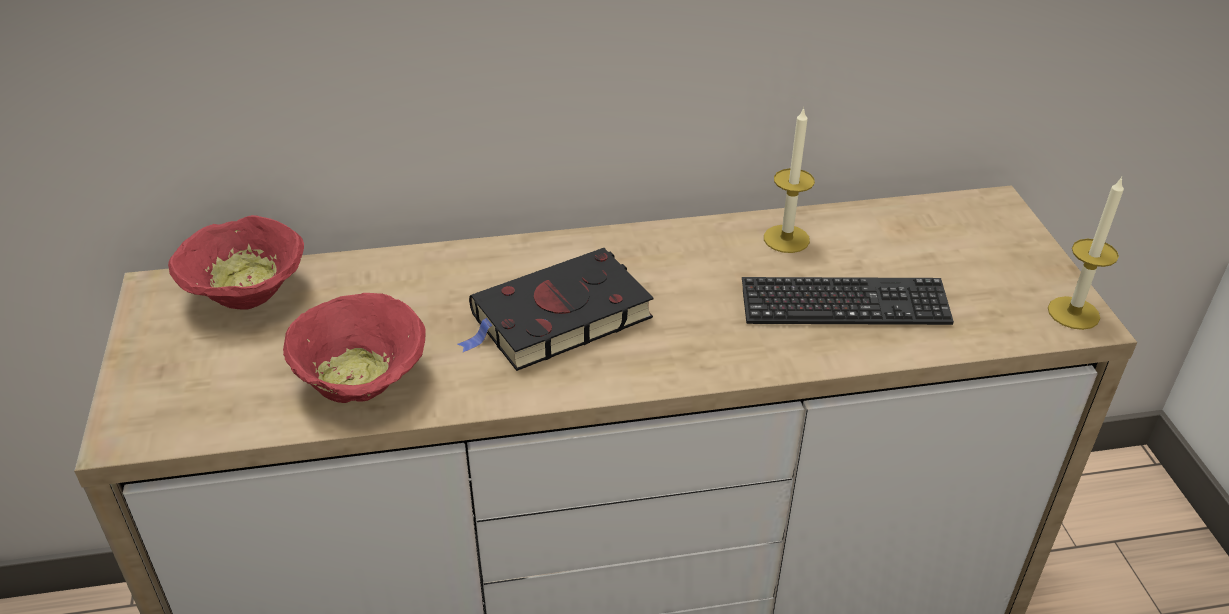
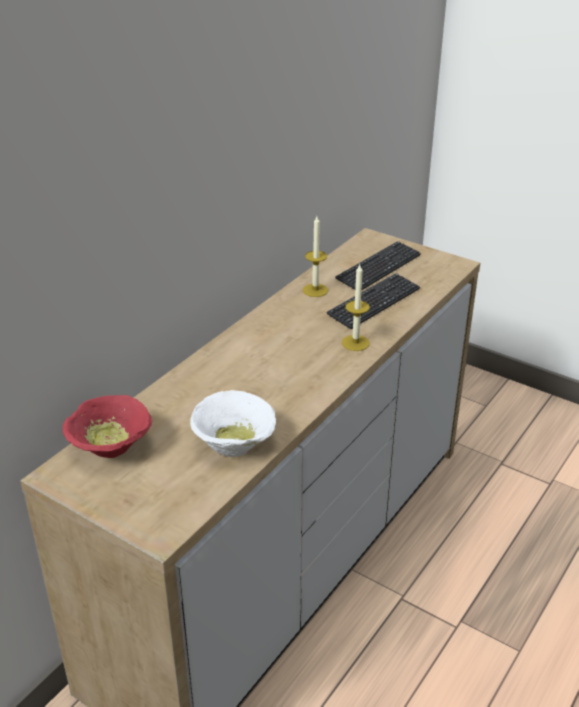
camera: 45 degrees left, 5 degrees down
red bowl [283,293,426,403] -> white bowl [190,390,276,457]
black book [458,248,654,371] -> none
candle [1048,177,1124,330] -> candle moved to [342,265,370,351]
none -> keyboard [335,241,421,290]

